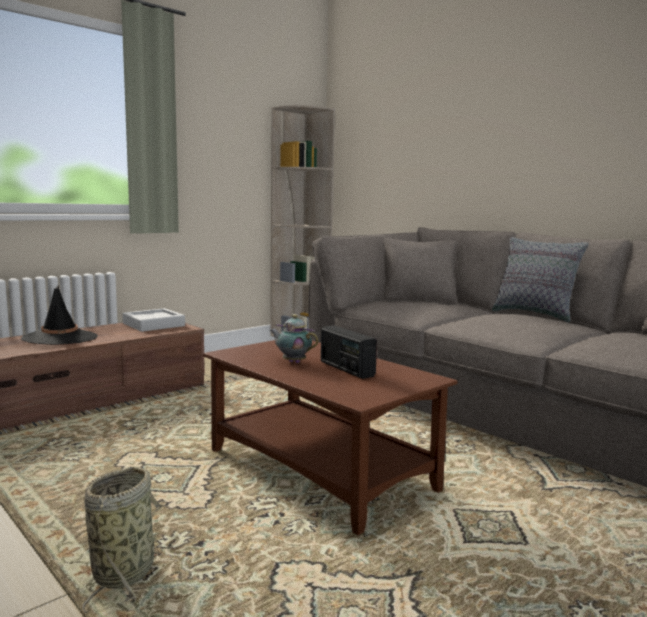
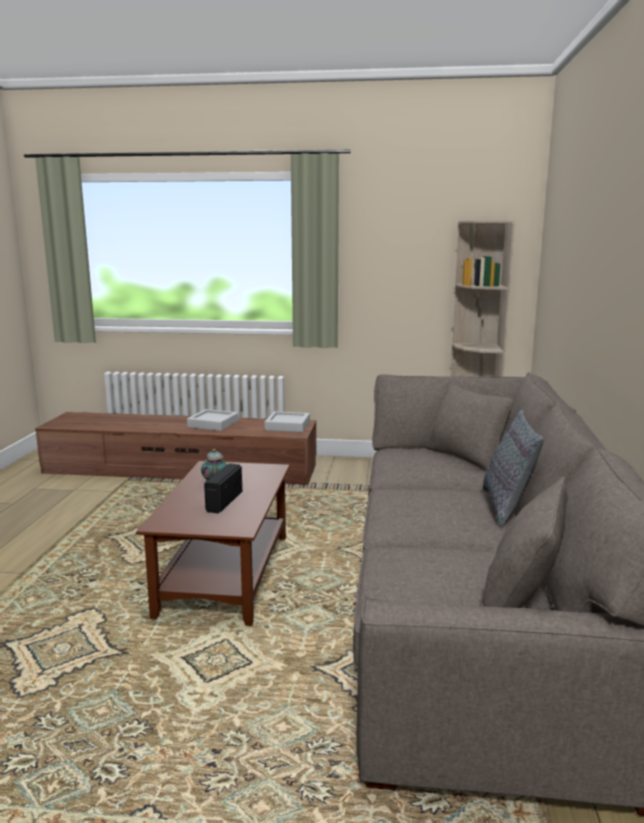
camera: 50 degrees right, 5 degrees up
black hat [21,285,98,345] -> grey tray [187,409,239,431]
basket [82,466,163,613] -> none

